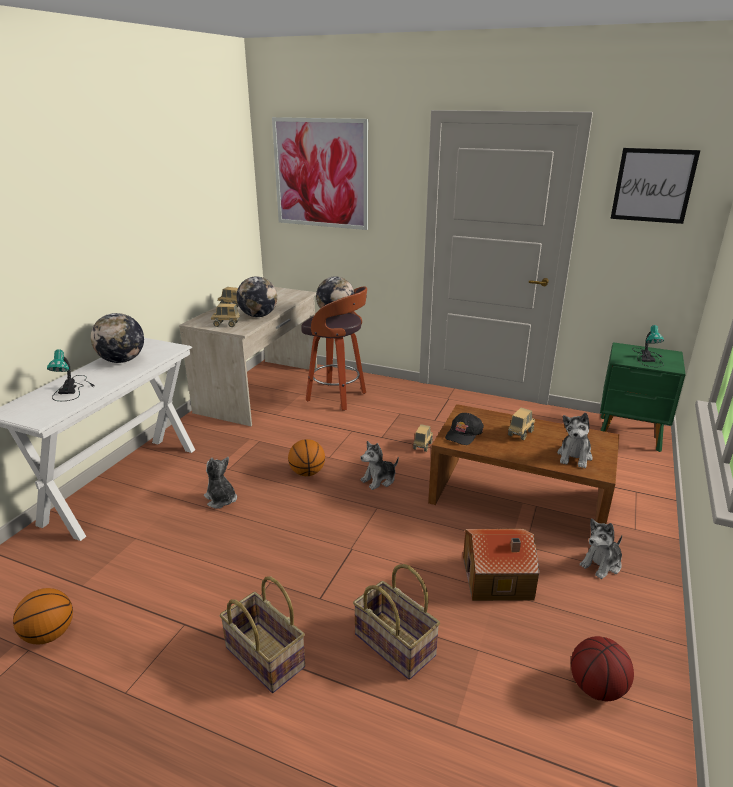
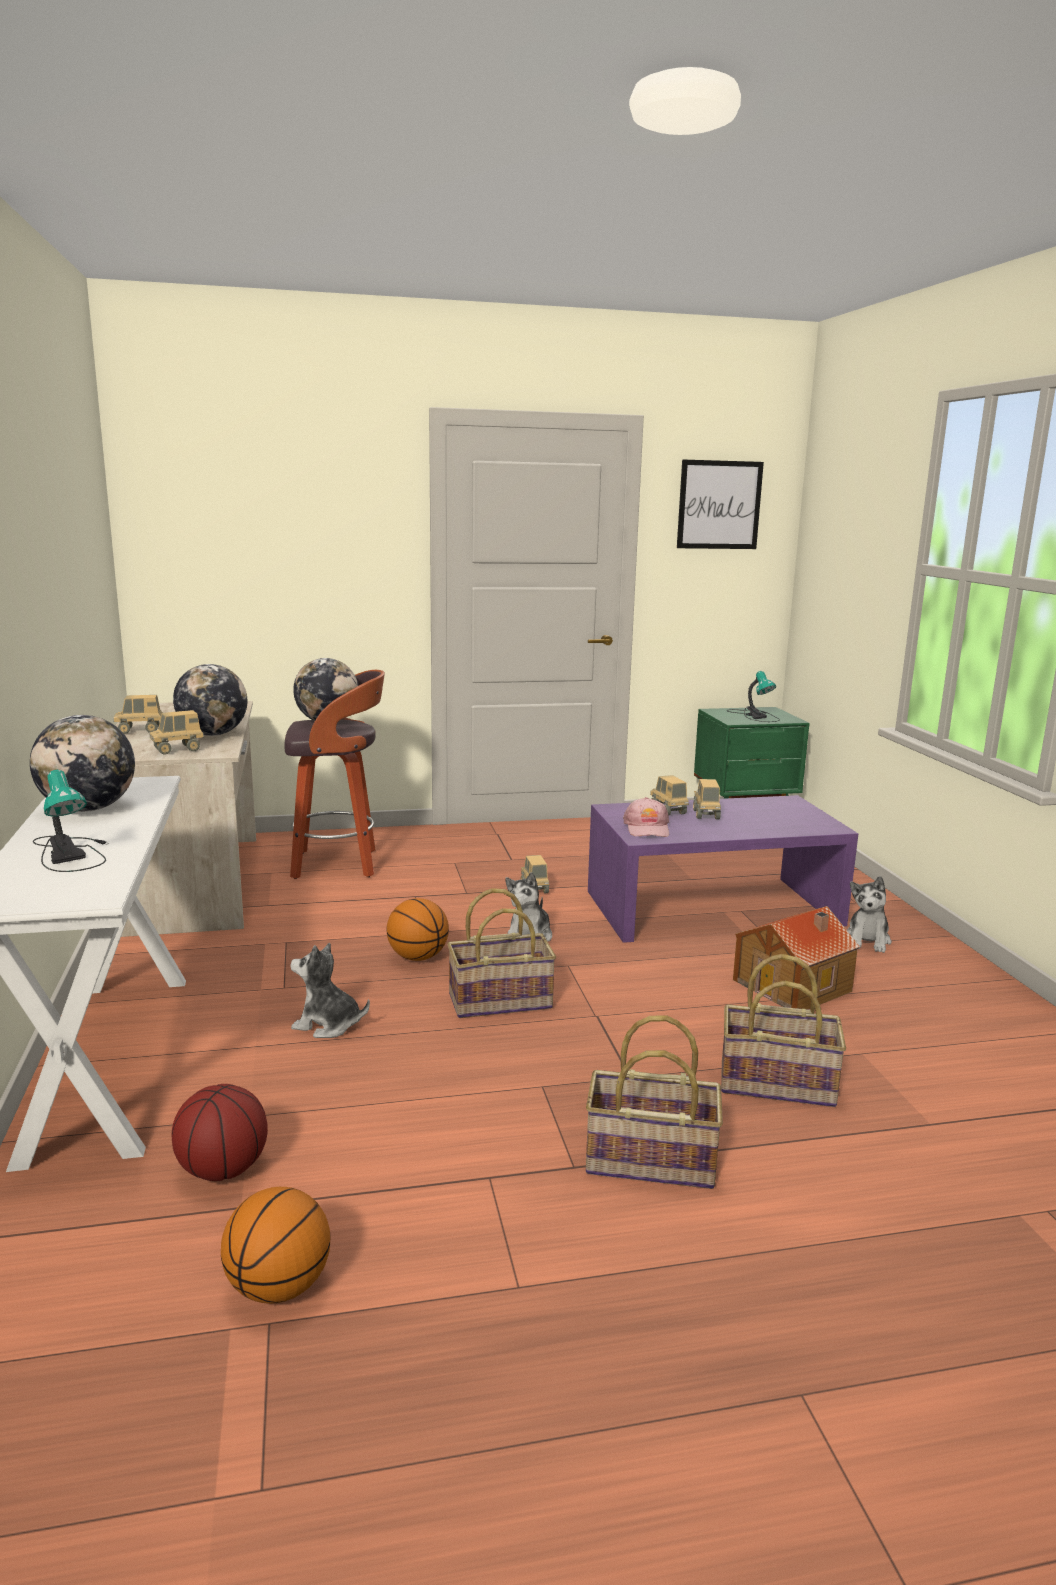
camera: 35 degrees left, 10 degrees down
picture [272,117,368,230] -> none
brown coffee table [428,404,619,524] -> purple coffee table [588,795,858,943]
black cap [445,413,484,445] -> pink cap [623,797,669,837]
plush toy [557,413,593,468] -> none
basketball [571,636,634,701] -> basketball moved to [172,1084,268,1181]
none -> basket [447,888,556,1018]
none -> toy truck [650,775,689,815]

